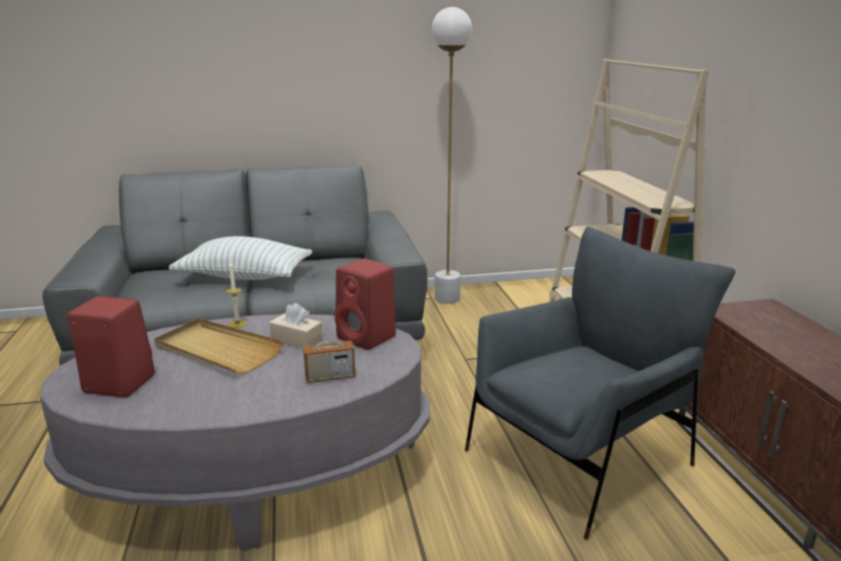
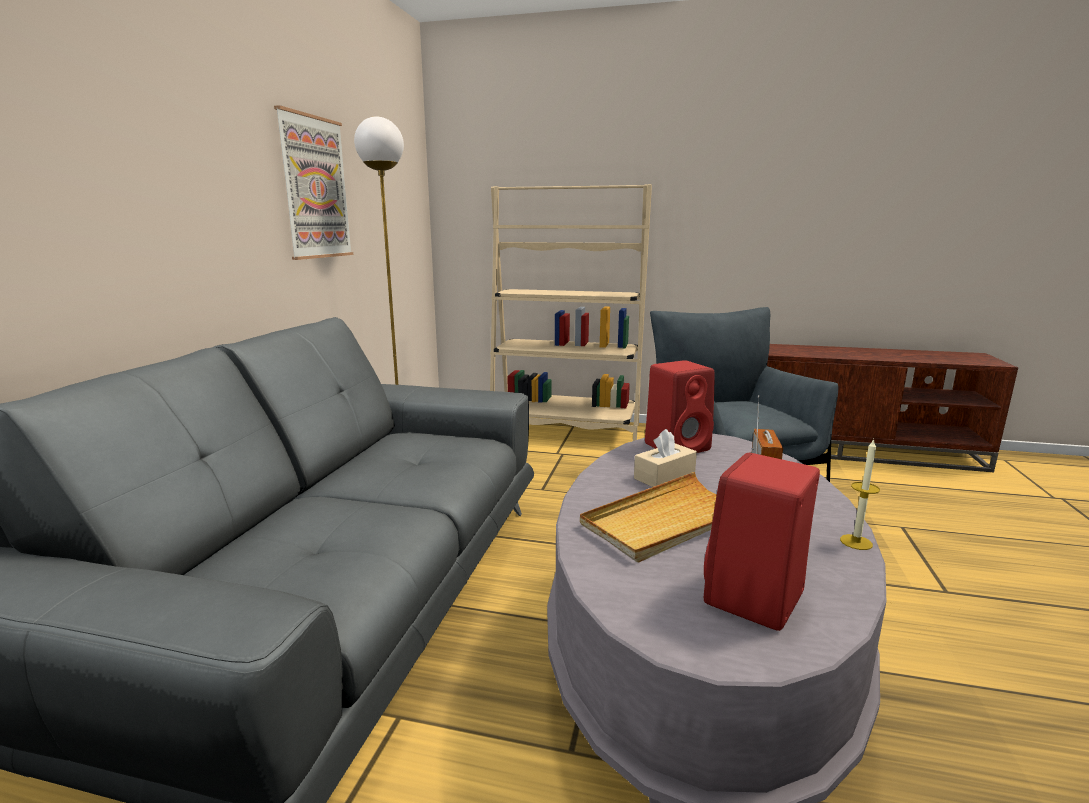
camera: 65 degrees left, 5 degrees down
pillow [169,236,312,280] -> none
candle [226,261,247,328] -> candle moved to [840,439,880,550]
none -> picture [274,105,353,260]

